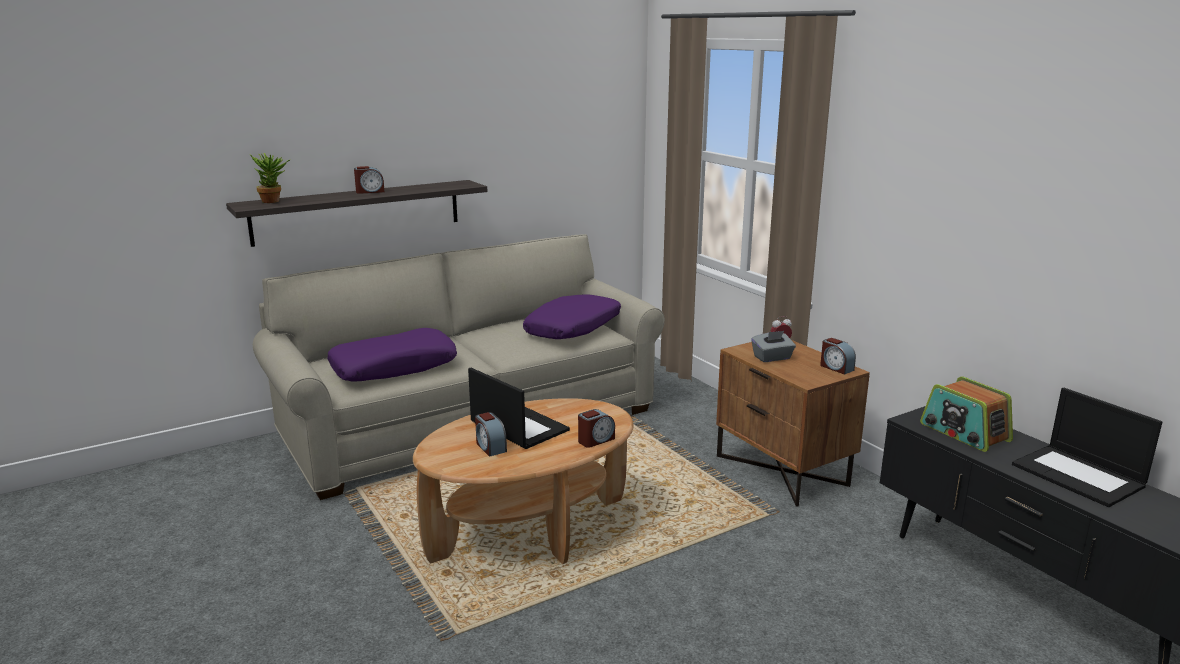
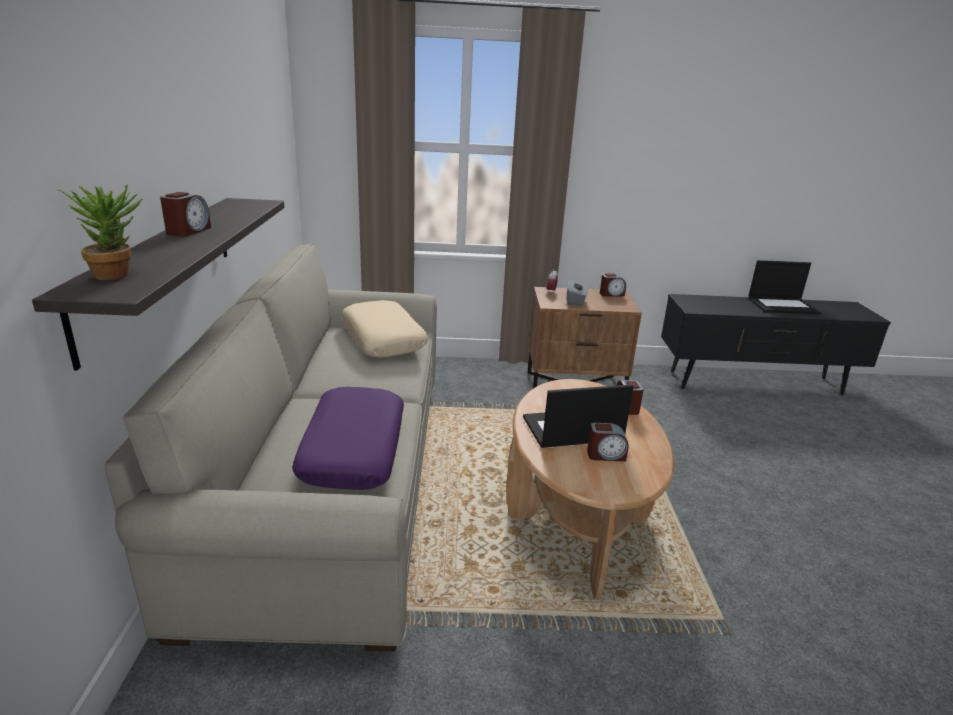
camera: 60 degrees left, 5 degrees up
purple pillow [523,294,621,339] -> beige pillow [341,300,428,358]
radio [920,376,1013,452] -> none

